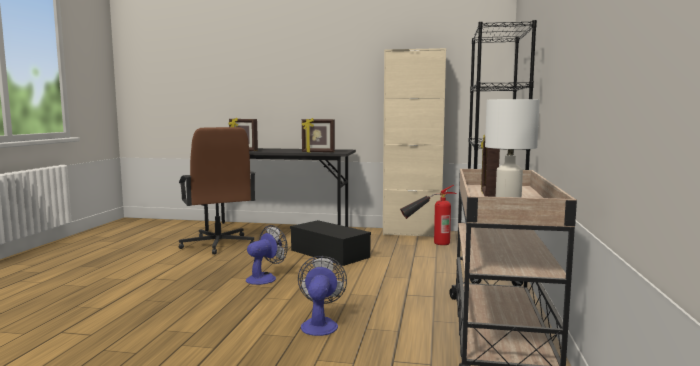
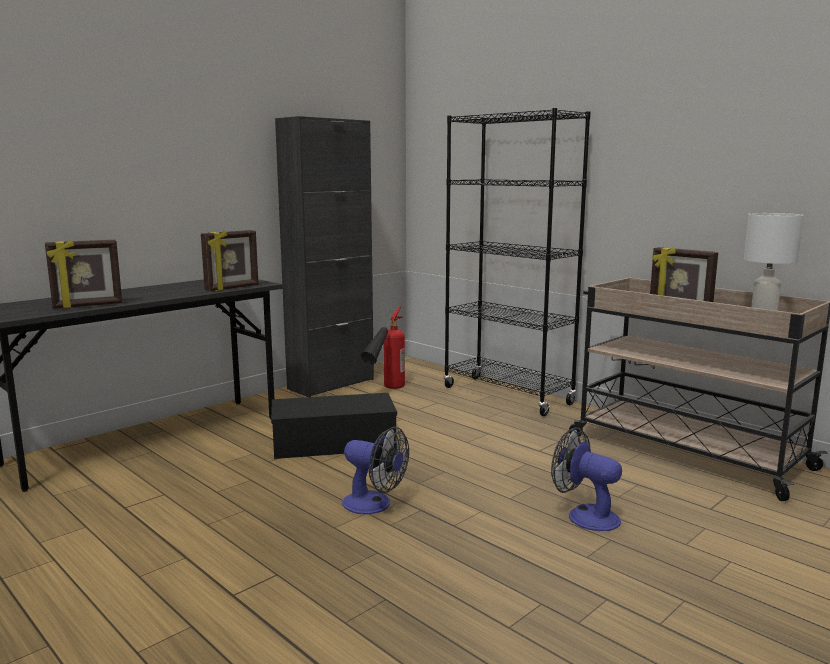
camera: 55 degrees left, 5 degrees up
brown office chair [179,127,255,255] -> none
fan [246,225,288,285] -> fan turned 135 degrees clockwise [342,427,409,514]
beige cabinet [383,48,446,237] -> black cabinet [275,116,374,397]

